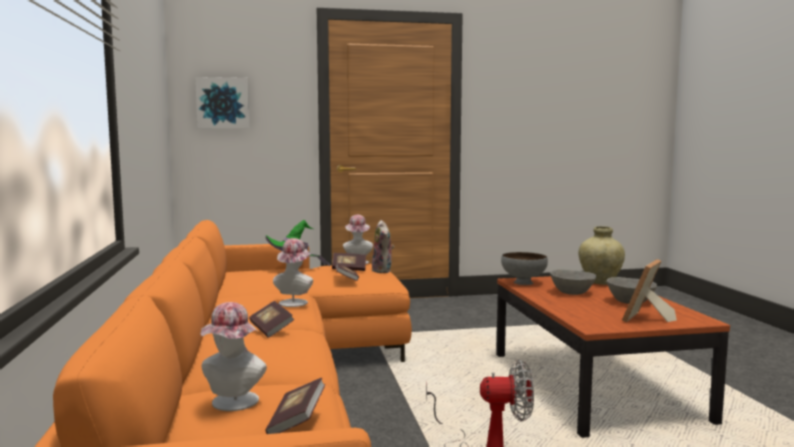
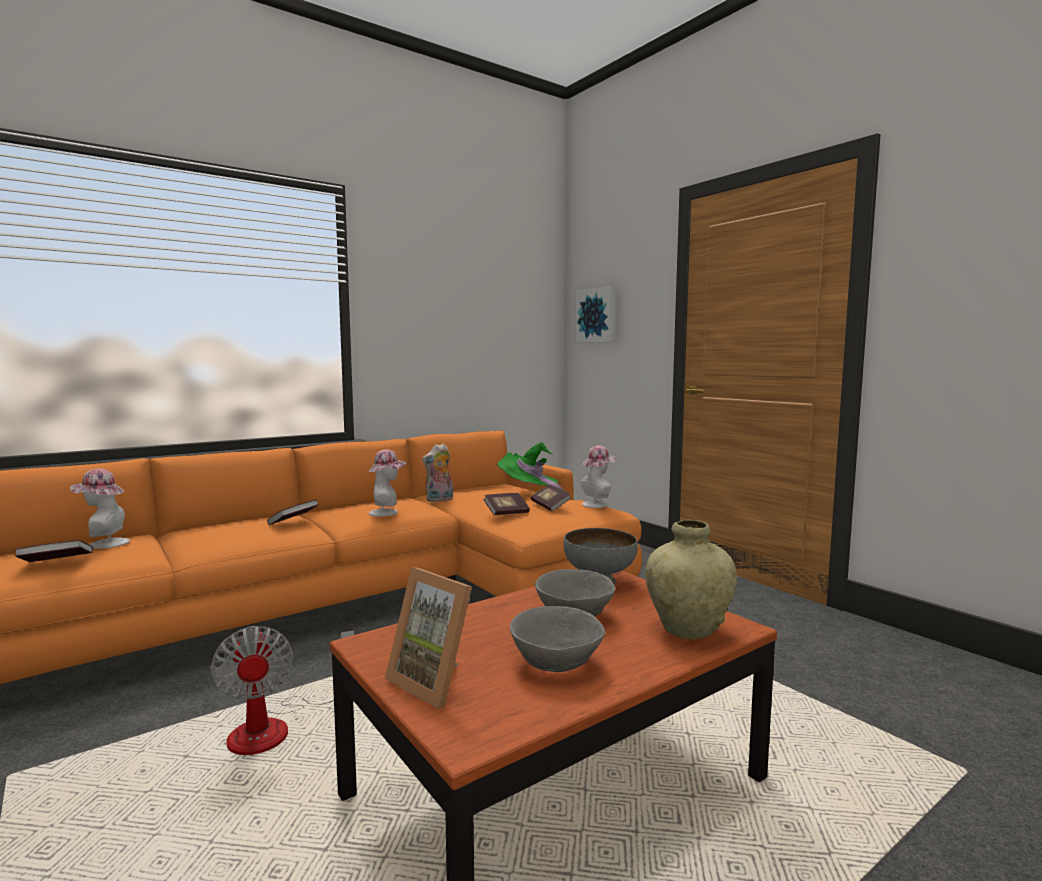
camera: 65 degrees right, 0 degrees up
plush toy [372,220,394,273] -> plush toy moved to [422,444,453,502]
picture frame [622,259,677,322] -> picture frame turned 150 degrees counterclockwise [385,567,472,708]

